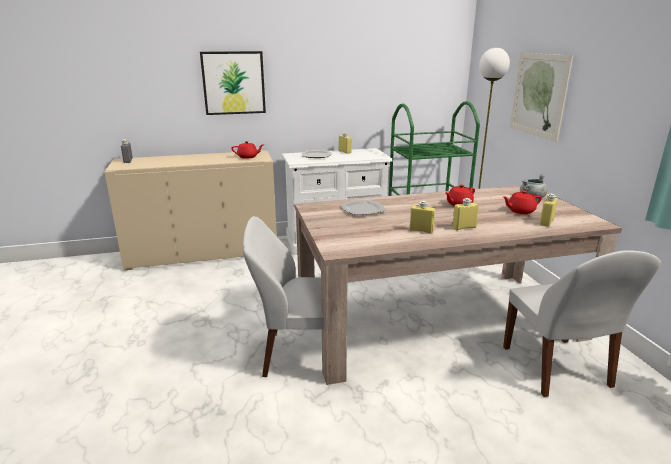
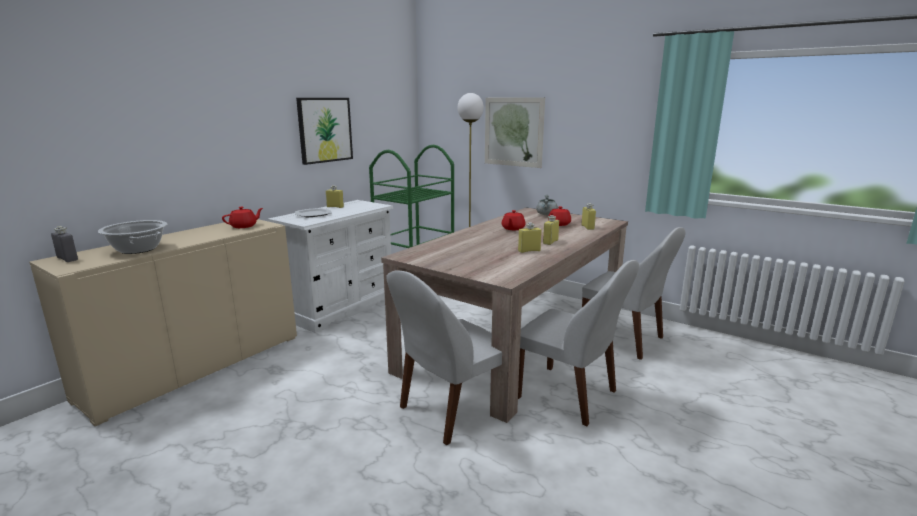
camera: 40 degrees left, 5 degrees down
picture [200,51,266,115] -> picture moved to [296,98,353,165]
plate [341,200,386,215] -> none
none -> cooking pot [98,220,167,254]
none -> white chair [518,260,639,426]

